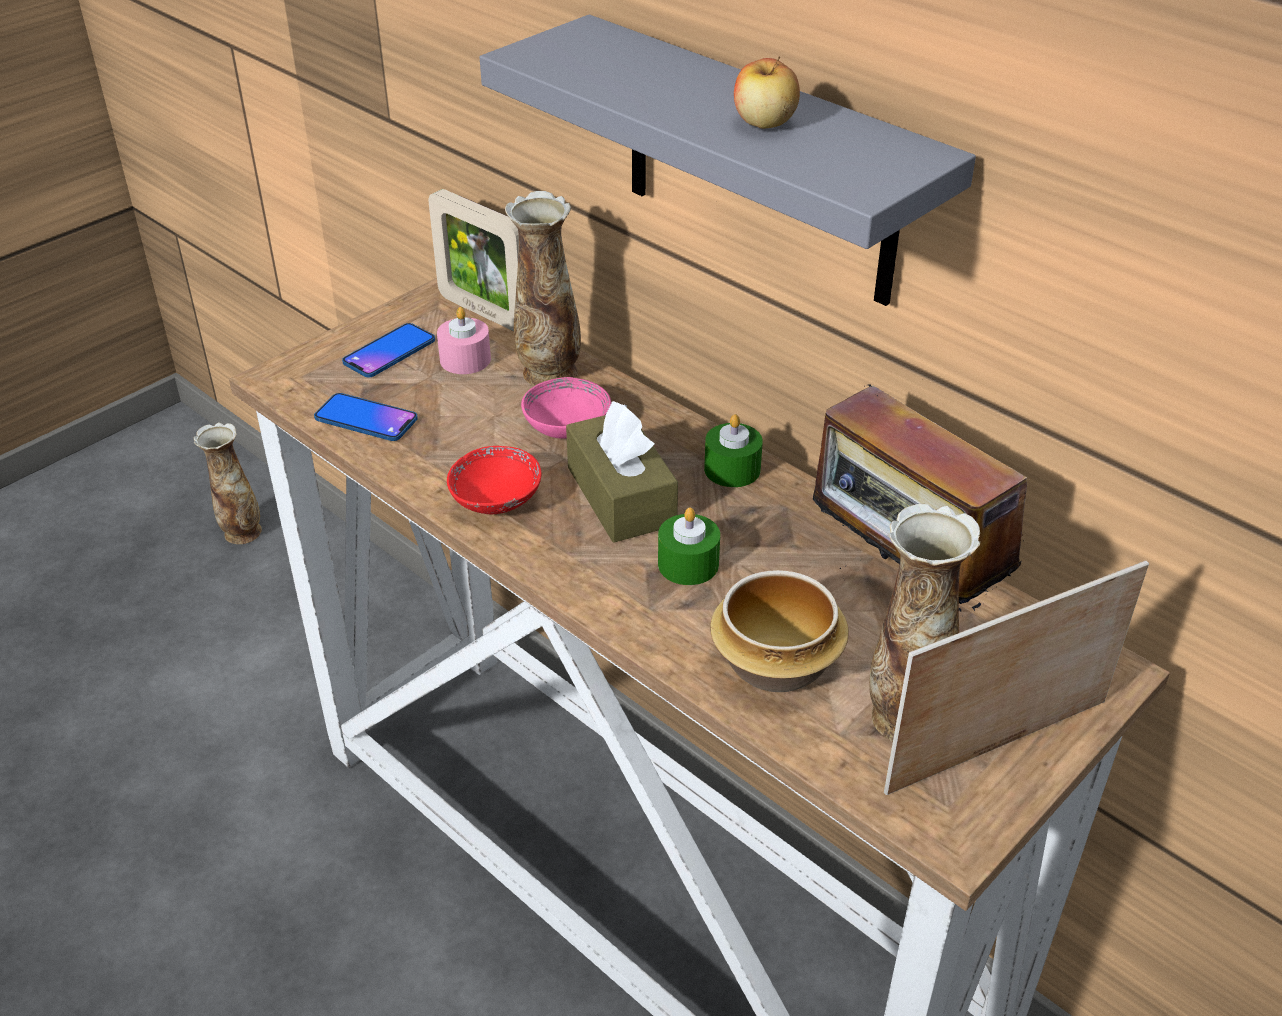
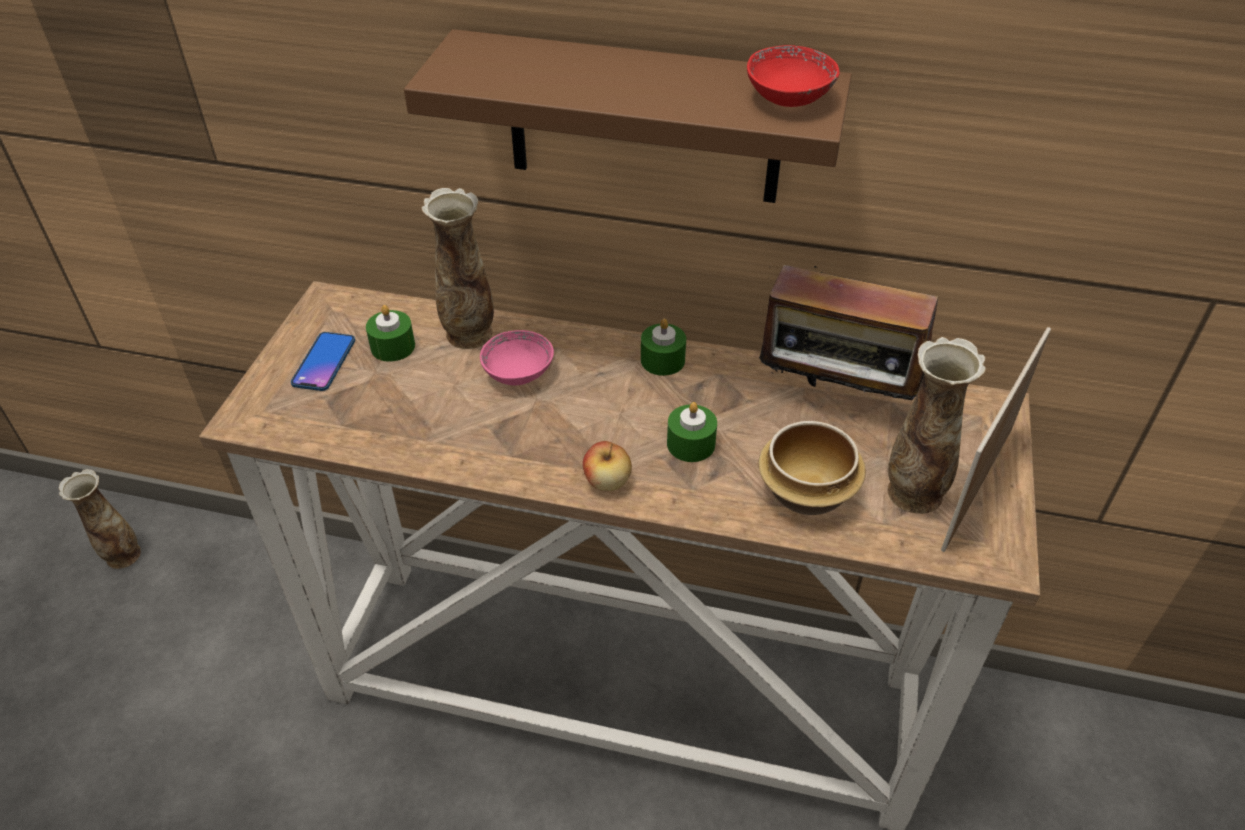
camera: 30 degrees left, 5 degrees up
phone [314,393,418,441] -> none
picture frame [428,189,519,331] -> none
pink candle [437,307,491,374] -> green candle [366,305,415,362]
red bowl [447,446,541,514] -> red bowl moved to [747,45,839,107]
grey shelf [480,15,976,306] -> brown shelf [404,29,852,203]
brown tissue box [566,401,678,543] -> none
apple [734,56,800,129] -> apple moved to [583,441,632,491]

